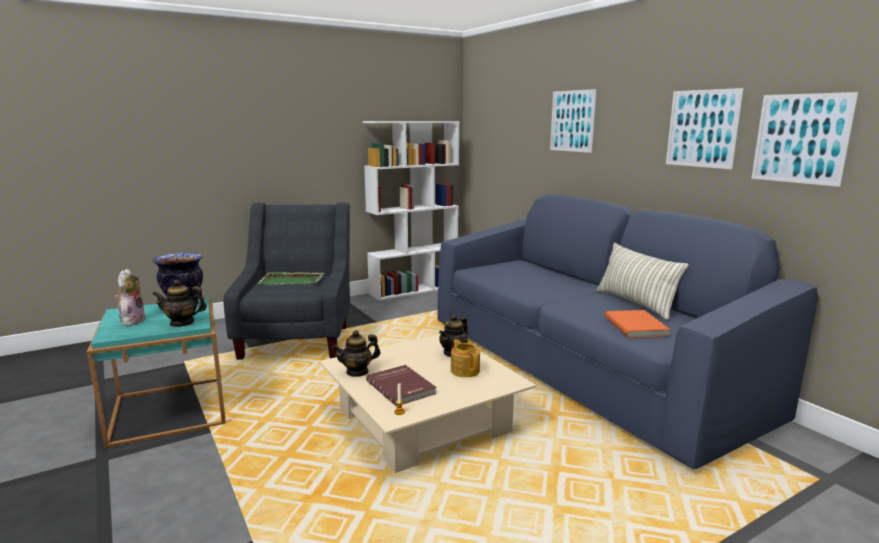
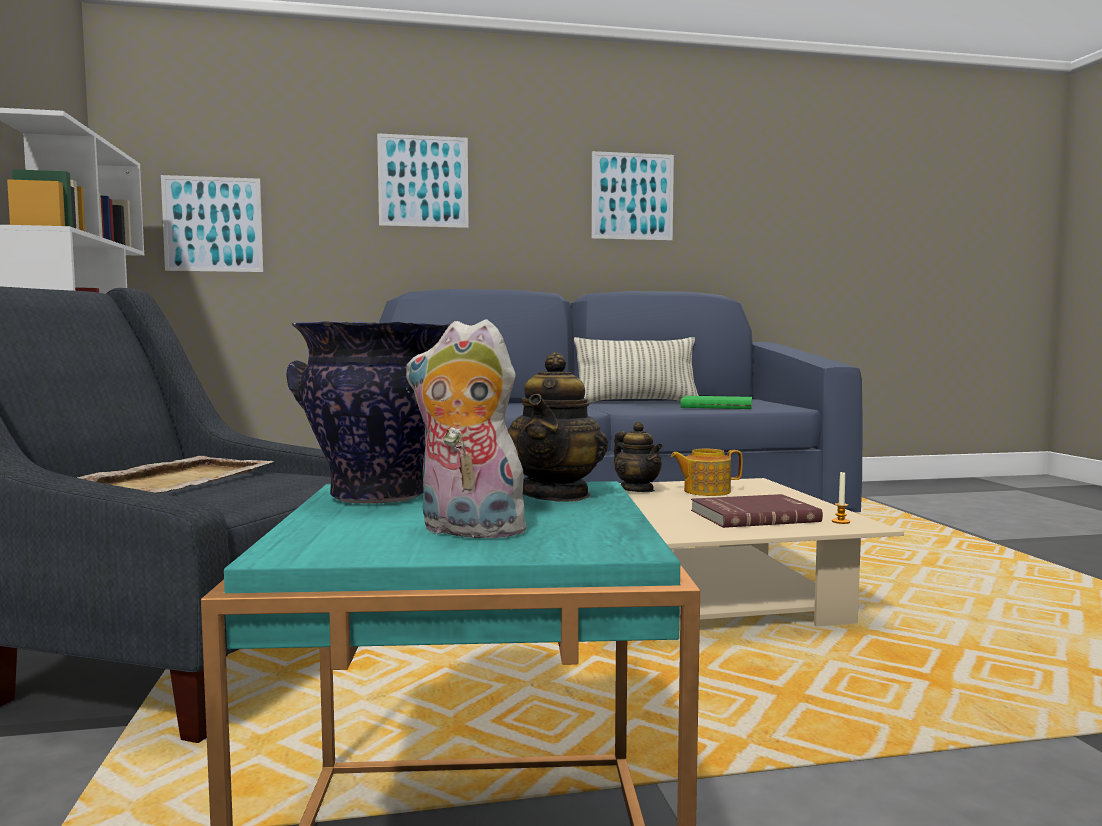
camera: 70 degrees left, 10 degrees down
green tray [257,272,324,285] -> beige tray [77,456,274,493]
teapot [332,330,380,377] -> none
orange book [605,310,671,338] -> green book [680,396,752,409]
picture [751,92,859,187] -> picture moved to [161,175,263,272]

